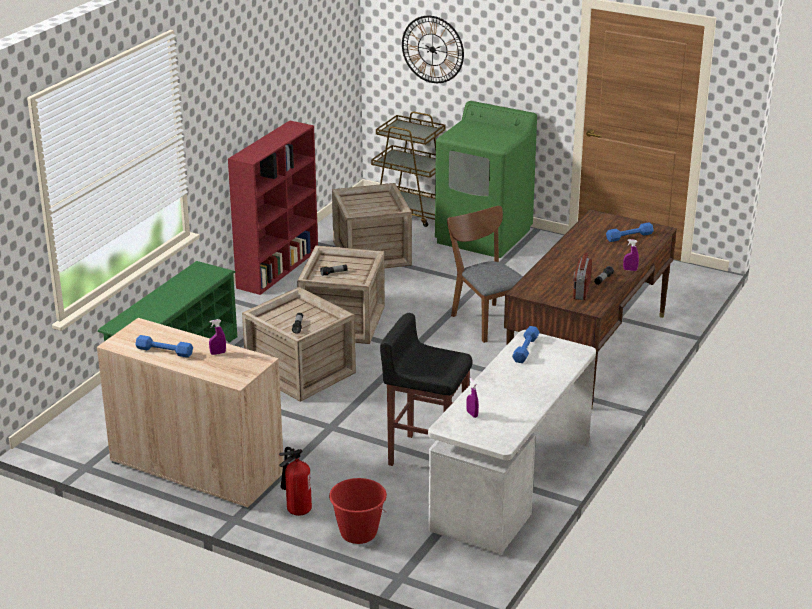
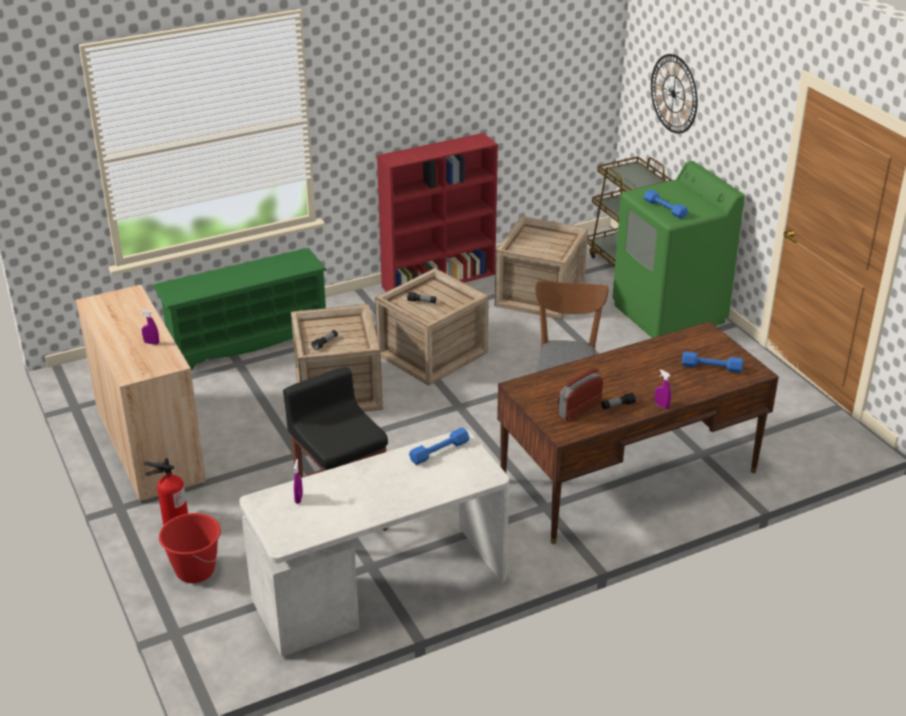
camera: 35 degrees right, 5 degrees up
blue dumbbell [135,335,193,358] -> blue dumbbell moved to [644,190,688,219]

